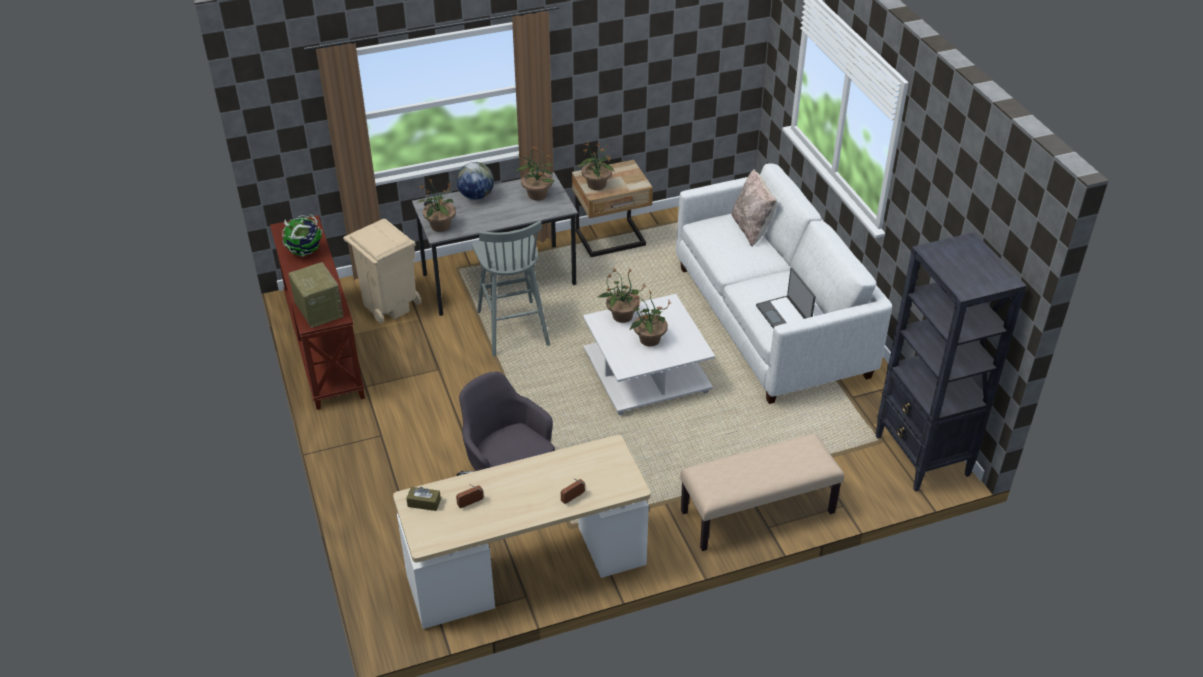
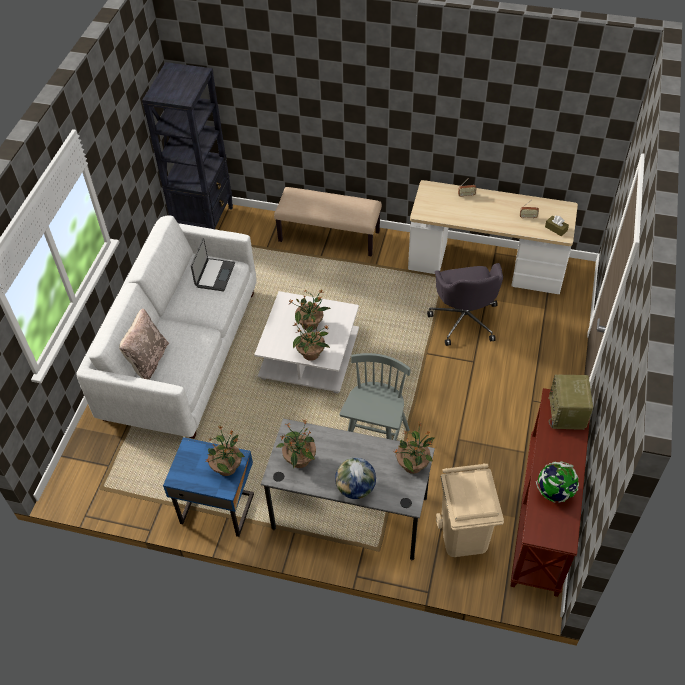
camera: 145 degrees left, 10 degrees up
beige nightstand [572,160,653,257] -> blue nightstand [163,437,254,537]

